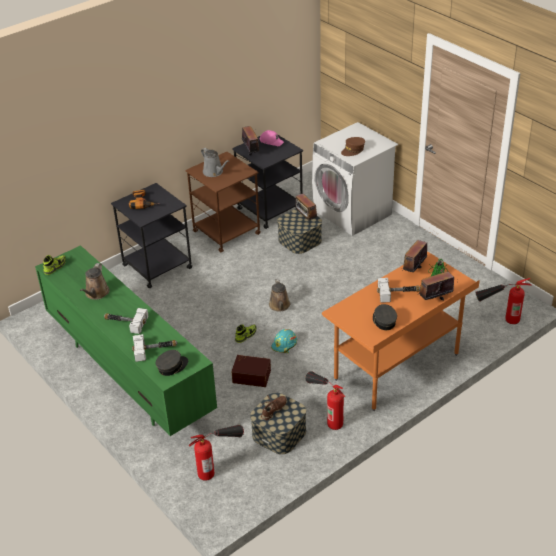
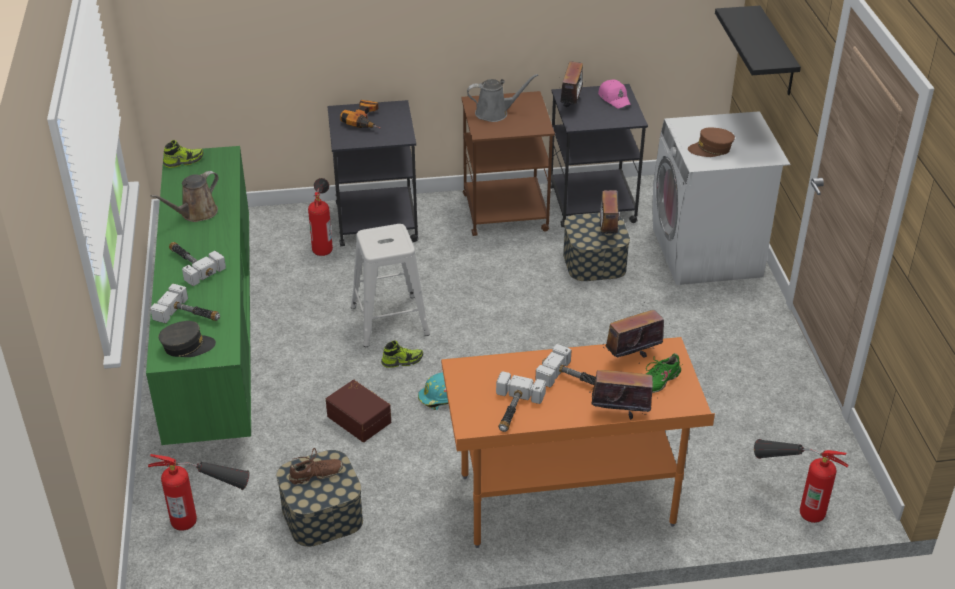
camera: 30 degrees right, 0 degrees up
grey watering can [201,148,229,177] -> grey watering can turned 90 degrees counterclockwise [467,74,538,122]
brown watering can [269,279,290,311] -> none
fire extinguisher [305,371,345,430] -> fire extinguisher moved to [308,178,333,256]
grey cap [373,304,397,330] -> hammer [496,371,546,432]
none -> white stool [351,224,430,347]
none -> black shelf [715,6,801,95]

